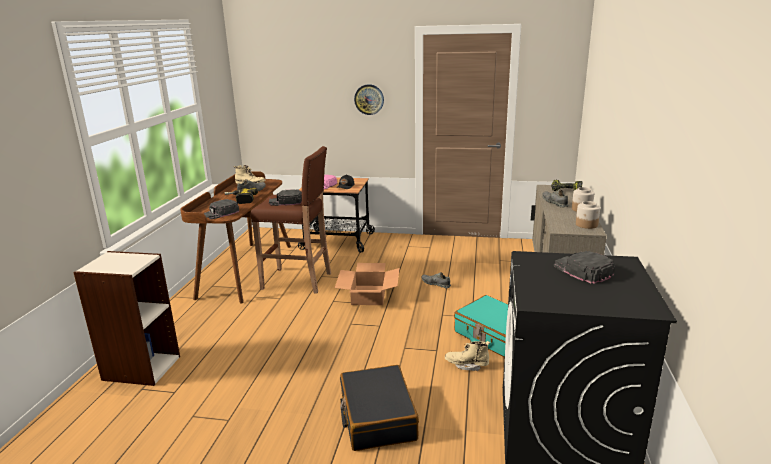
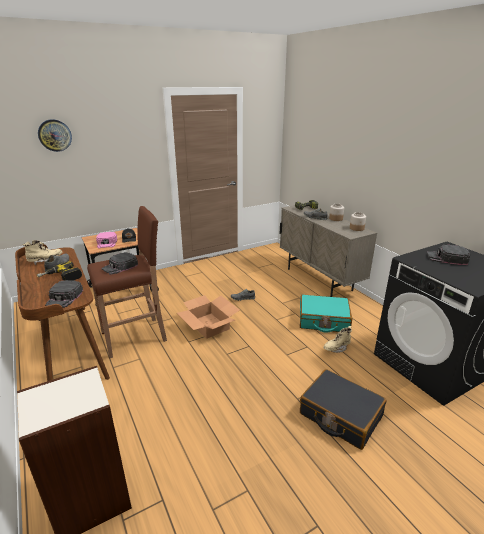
camera: 40 degrees left, 5 degrees up
wall clock [354,84,384,115] -> wall clock moved to [38,119,72,152]

